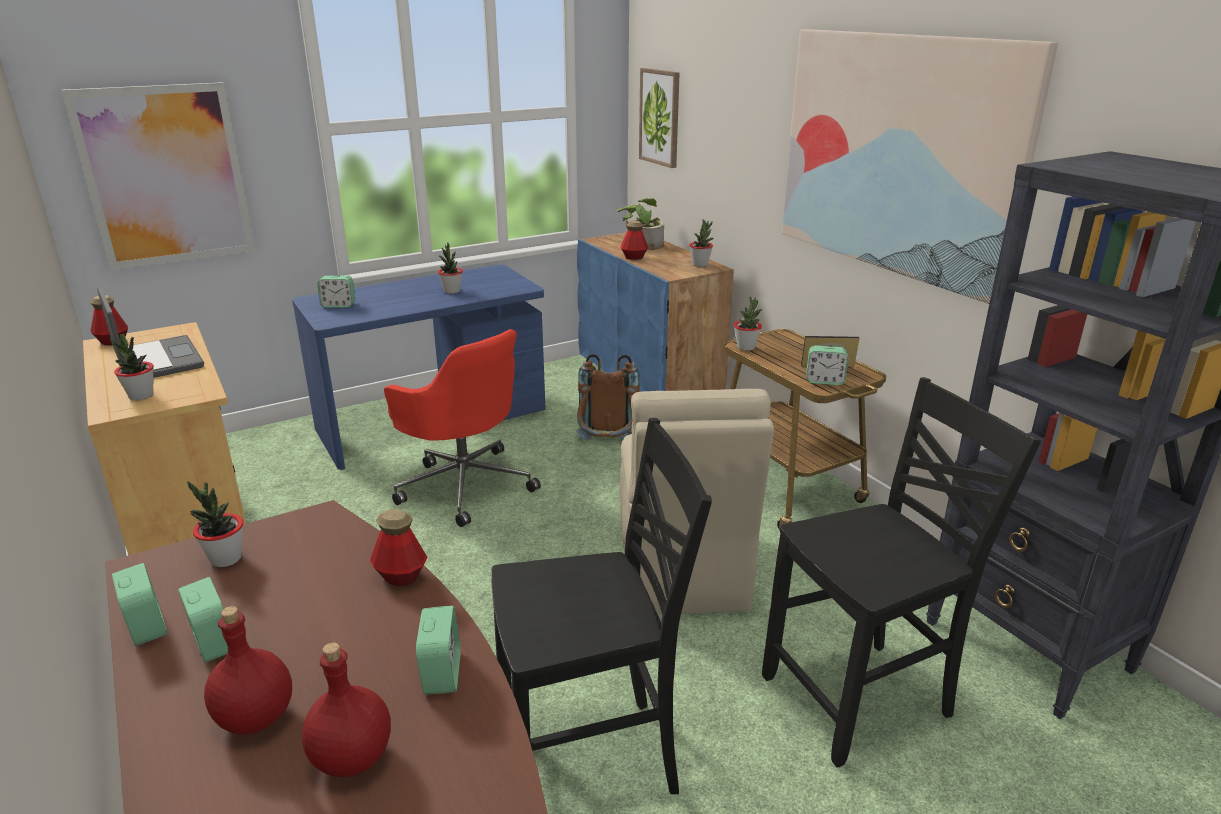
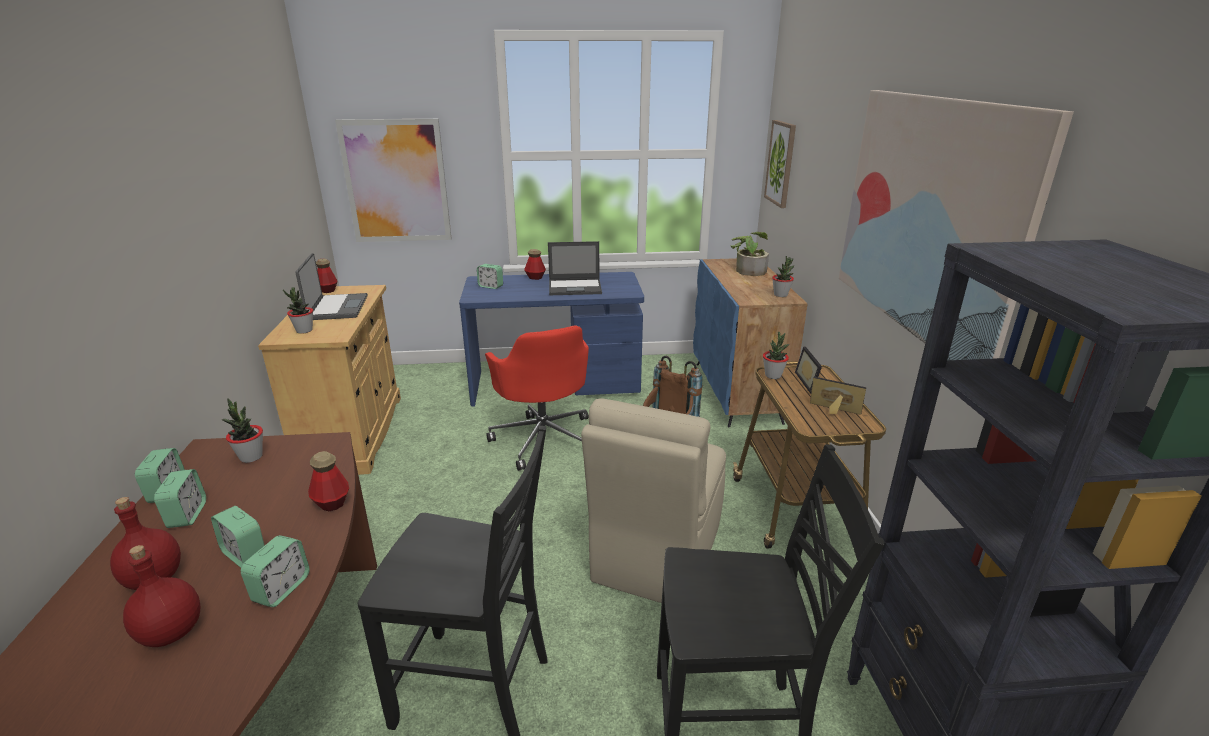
camera: 25 degrees right, 0 degrees up
potted plant [438,242,463,294] -> laptop [548,241,602,295]
bottle [620,221,648,260] -> bottle moved to [524,249,546,280]
alarm clock [806,345,848,385] -> alarm clock moved to [211,506,265,568]
none -> picture frame [795,346,822,394]

